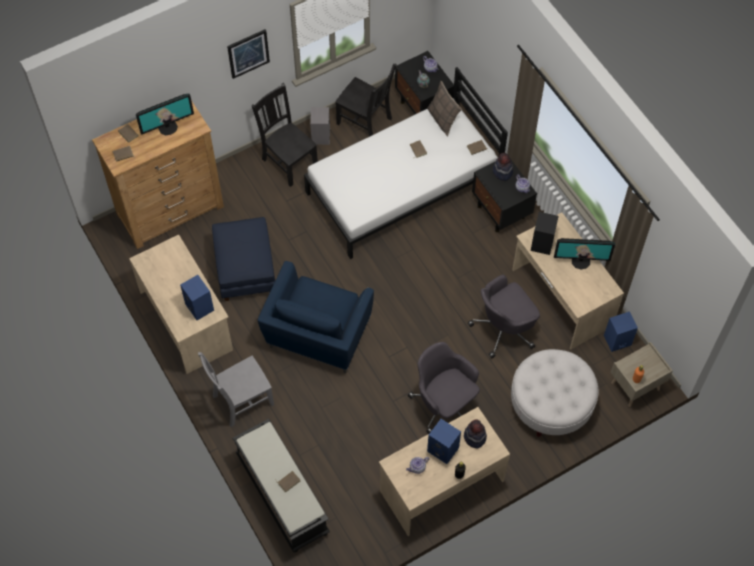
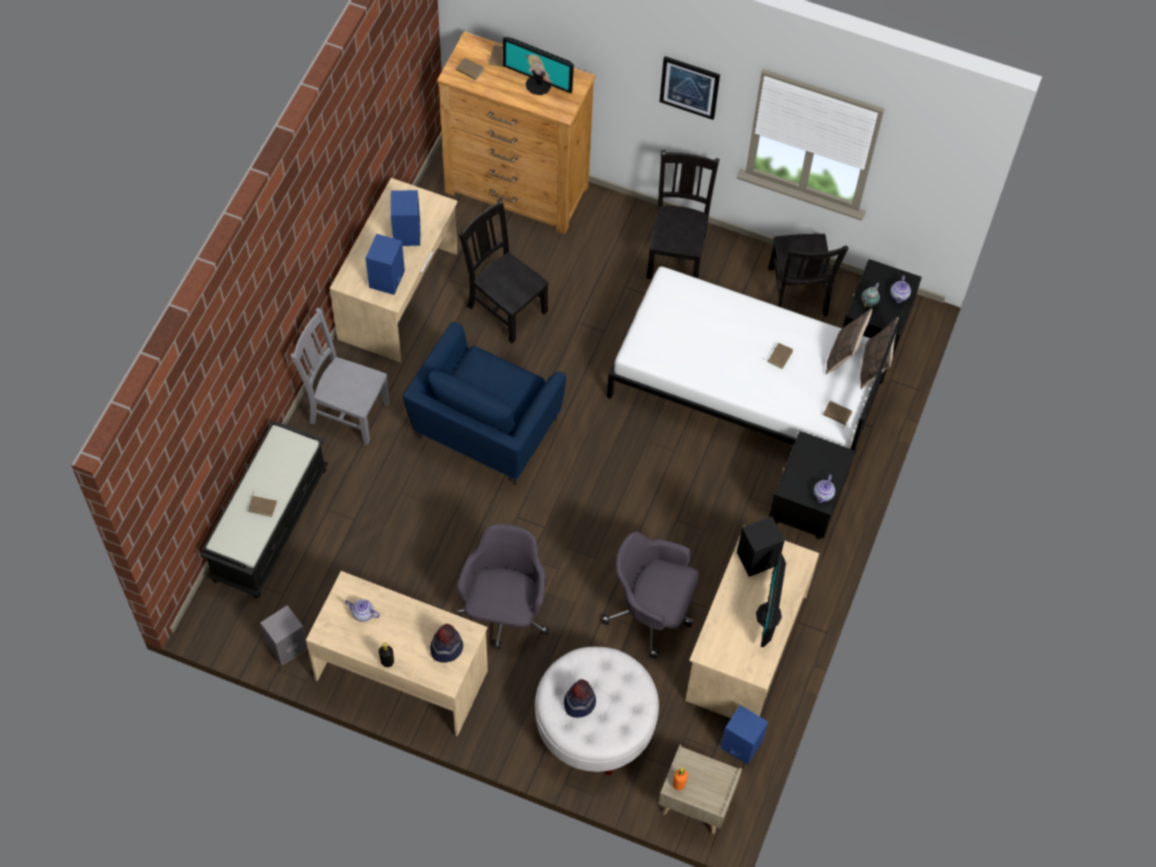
camera: 50 degrees right, 0 degrees up
blue ottoman [212,217,275,301] -> black chair [459,198,549,344]
blue armchair [258,261,374,373] -> blue armchair turned 45 degrees counterclockwise [403,322,566,485]
grey speaker [310,107,330,145] -> grey speaker moved to [260,605,308,666]
blue speaker [427,419,461,464] -> blue speaker moved to [391,190,420,246]
hat [493,153,513,181] -> hat moved to [564,679,596,718]
monitor [554,238,615,269] -> monitor turned 45 degrees clockwise [756,553,786,647]
none -> pillow [860,317,898,390]

